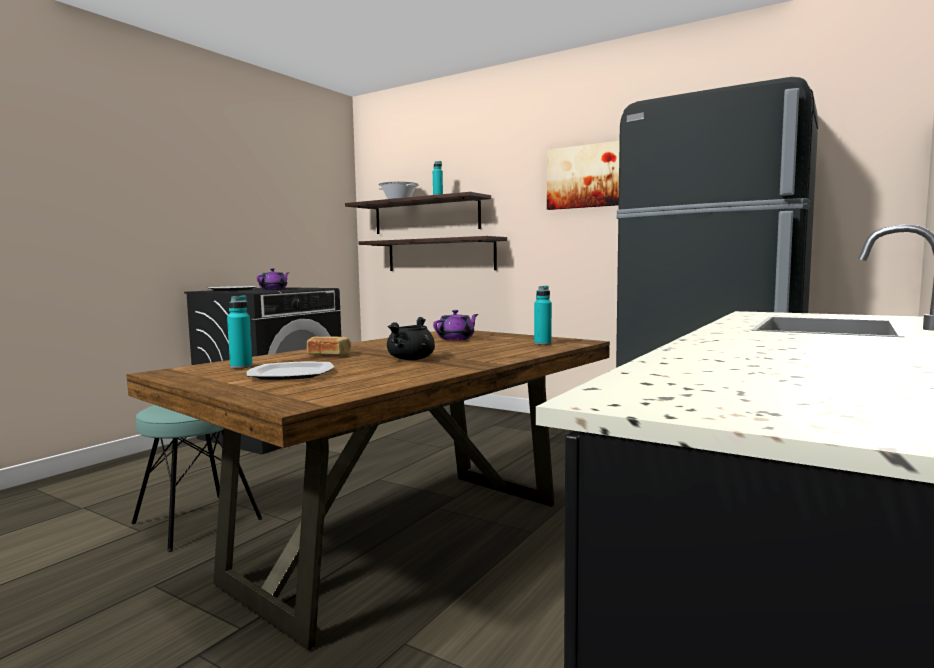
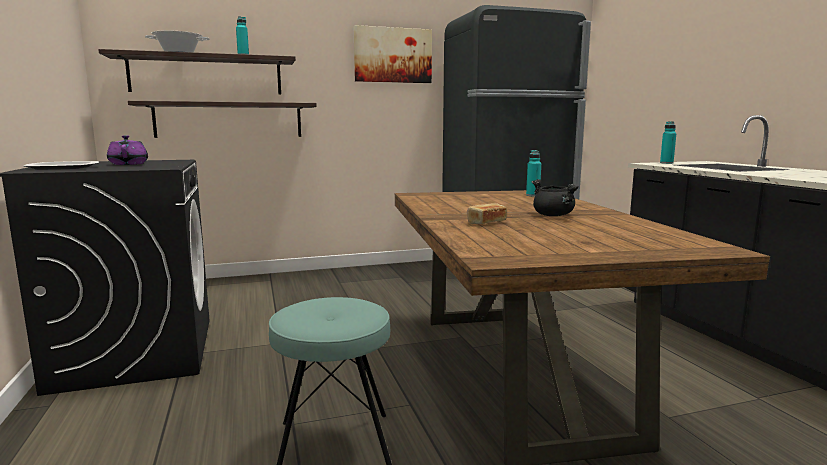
camera: 50 degrees left, 5 degrees up
turquoise bottle [227,295,253,369] -> turquoise bottle moved to [660,121,676,164]
plate [247,362,334,380] -> none
purple teapot [433,310,478,340] -> none

